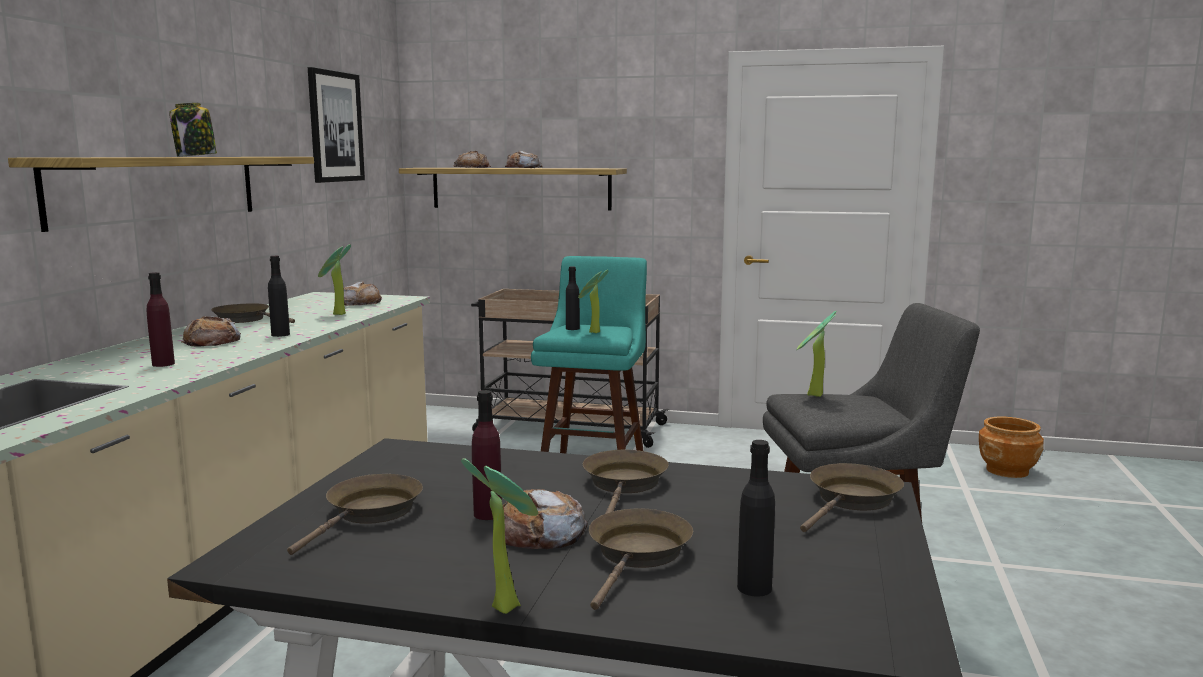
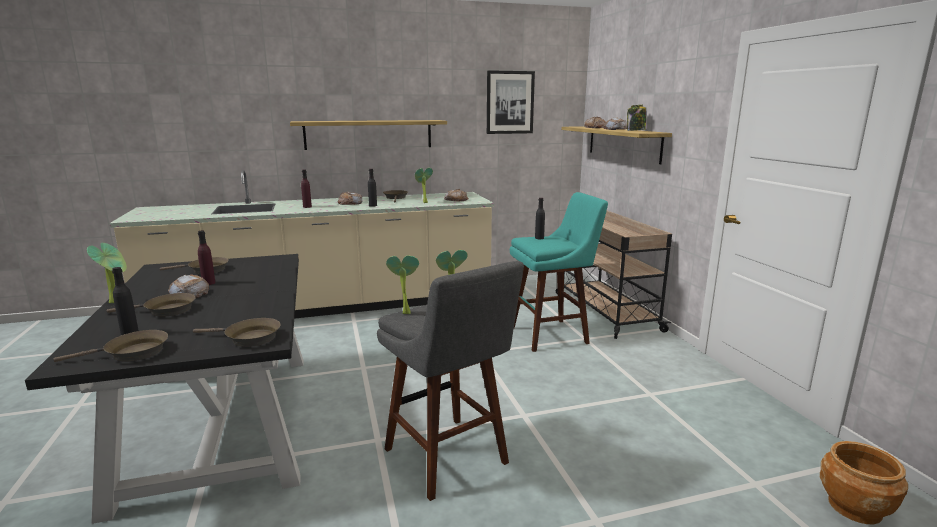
camera: 60 degrees right, 5 degrees up
jar [169,103,217,157] -> jar moved to [627,105,647,131]
potted plant [578,270,609,333] -> potted plant moved to [386,255,419,314]
brown frying pan [582,450,669,514] -> brown frying pan moved to [53,330,168,362]

